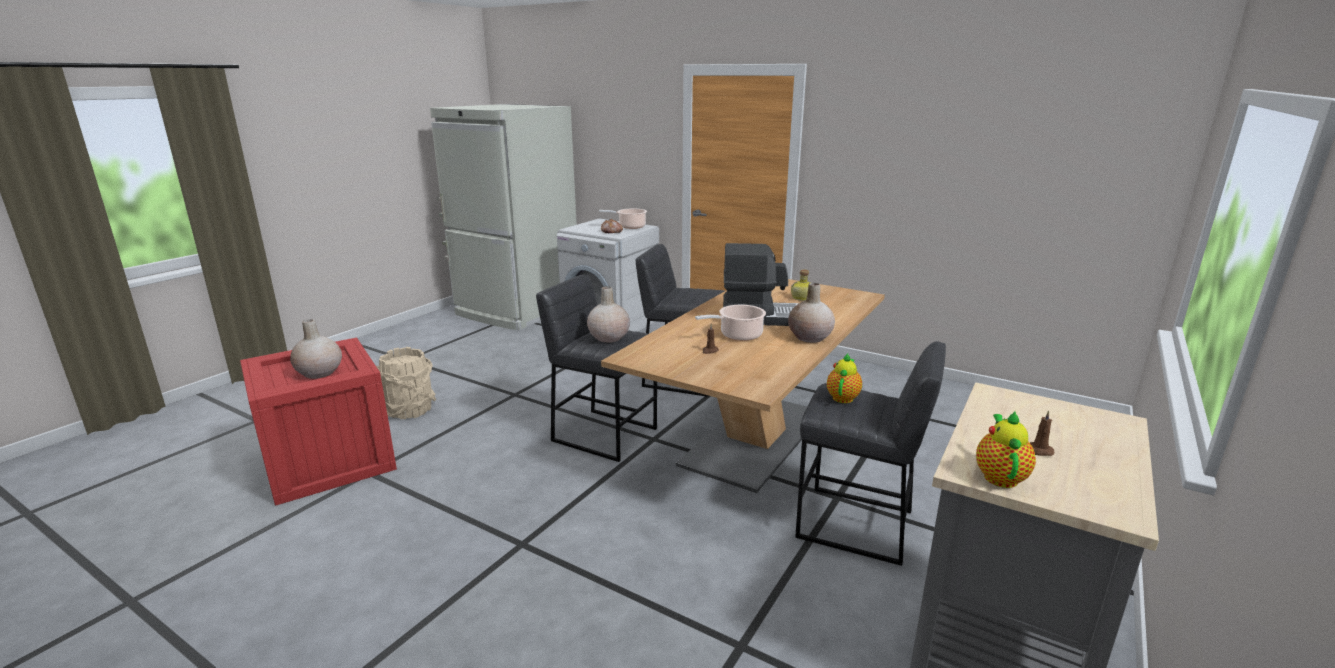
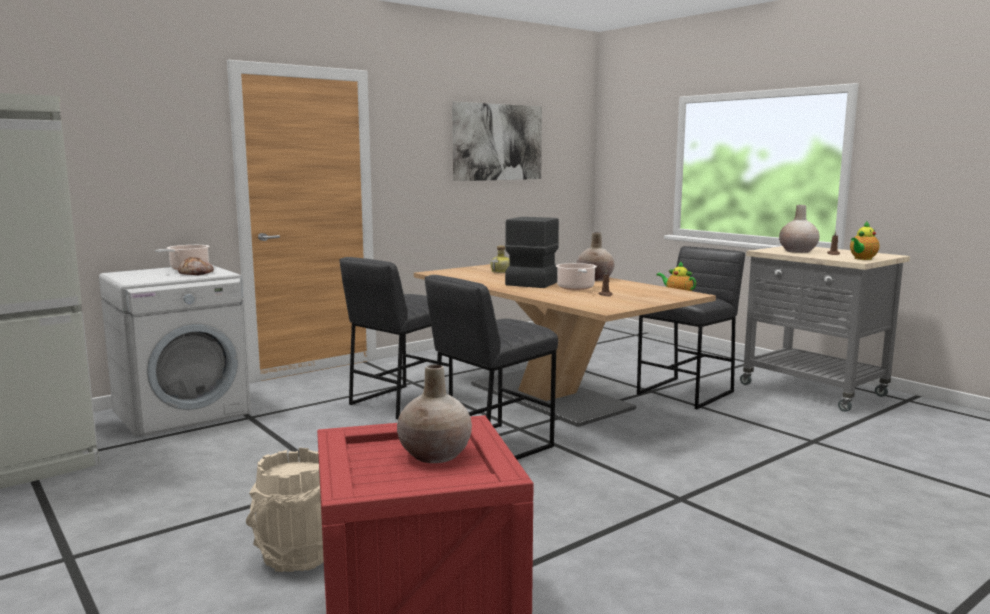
camera: 70 degrees left, 10 degrees down
beige vase [587,286,630,342] -> beige vase moved to [779,205,820,253]
teapot [976,411,1036,488] -> teapot turned 75 degrees counterclockwise [850,221,879,260]
none -> picture [452,102,542,181]

